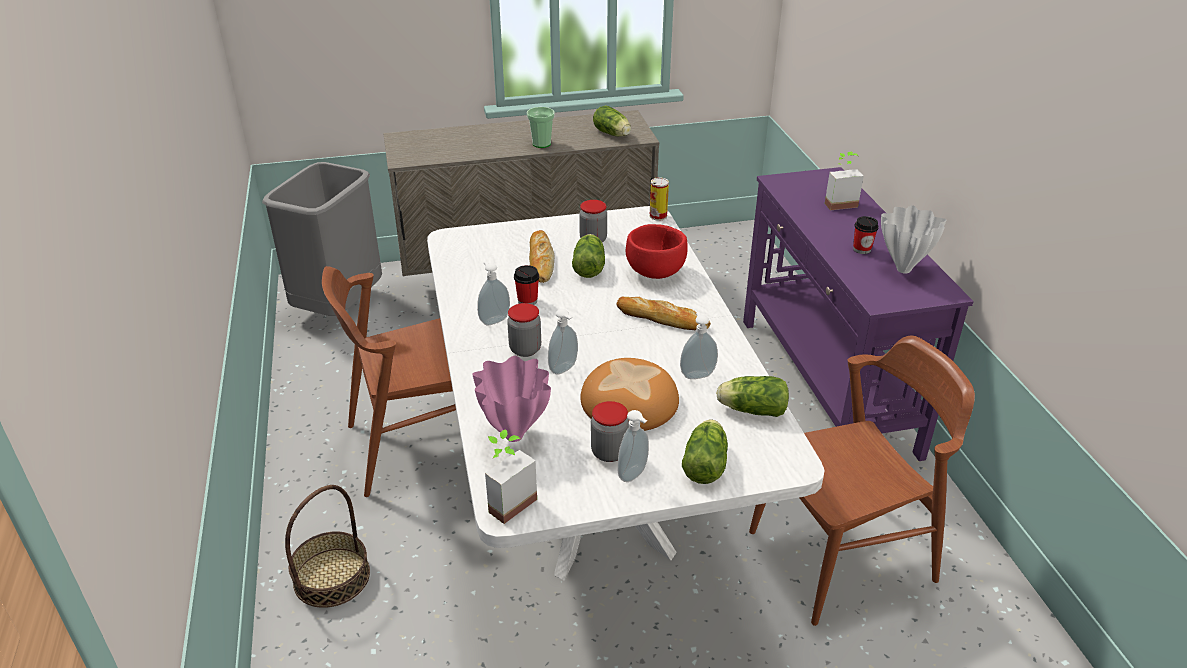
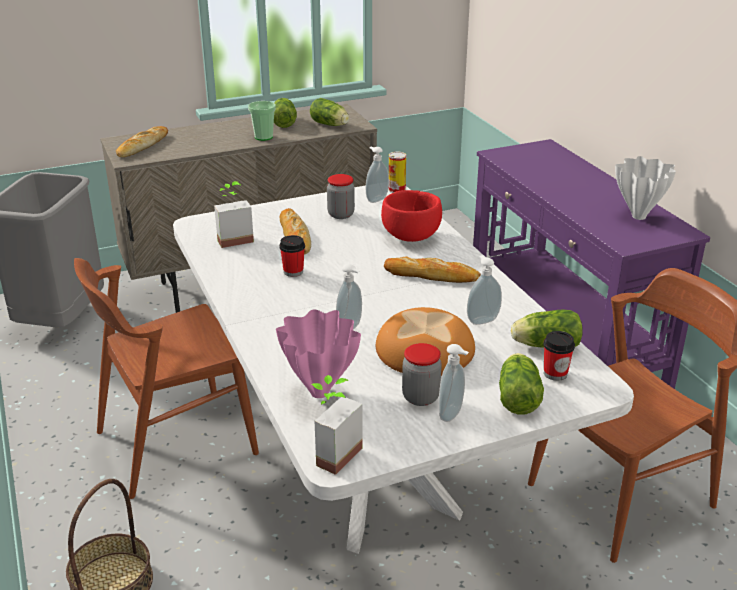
camera: 10 degrees left, 5 degrees down
soap dispenser [477,261,510,325] -> soap dispenser moved to [366,147,389,203]
jar [507,303,541,357] -> none
lettuce [572,234,605,278] -> lettuce moved to [274,98,297,128]
potted plant [825,152,864,210] -> potted plant moved to [214,181,254,248]
cup [853,216,879,254] -> cup moved to [543,331,575,381]
none -> bread [116,126,168,157]

